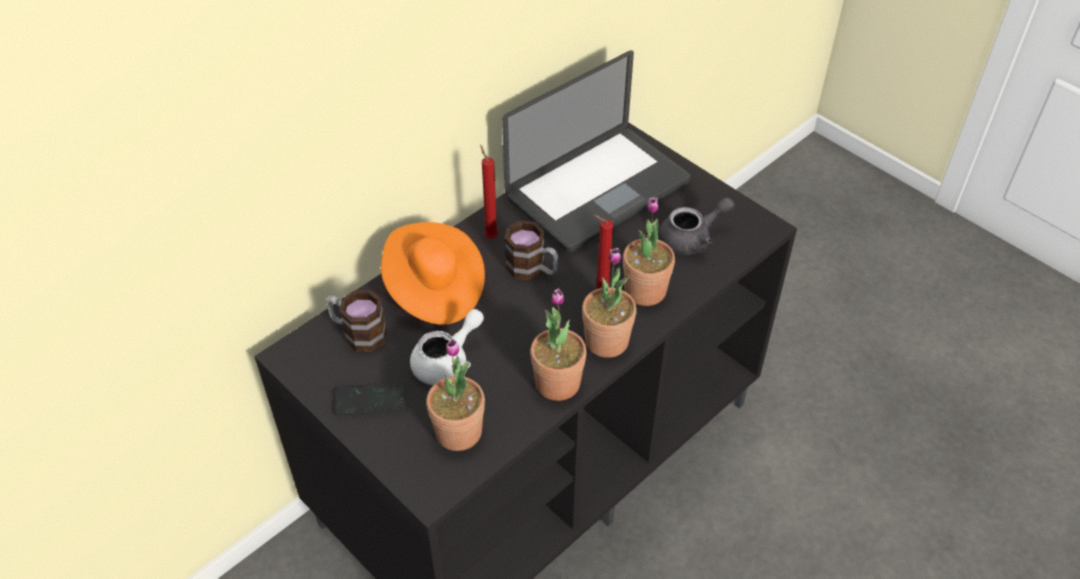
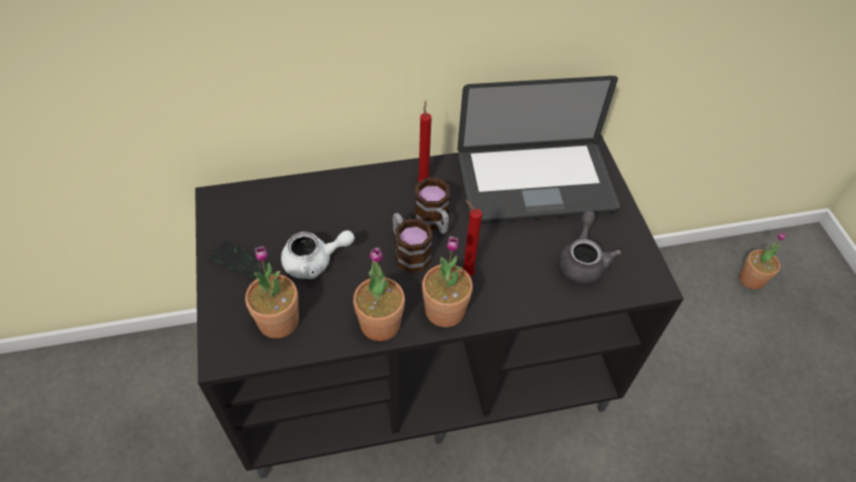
camera: 30 degrees right, 5 degrees up
mug [326,290,387,352] -> mug moved to [393,213,433,273]
orange hat [381,222,485,325] -> none
potted plant [623,197,675,306] -> potted plant moved to [739,231,787,290]
grey teapot [659,197,735,255] -> grey teapot turned 90 degrees counterclockwise [557,210,622,286]

